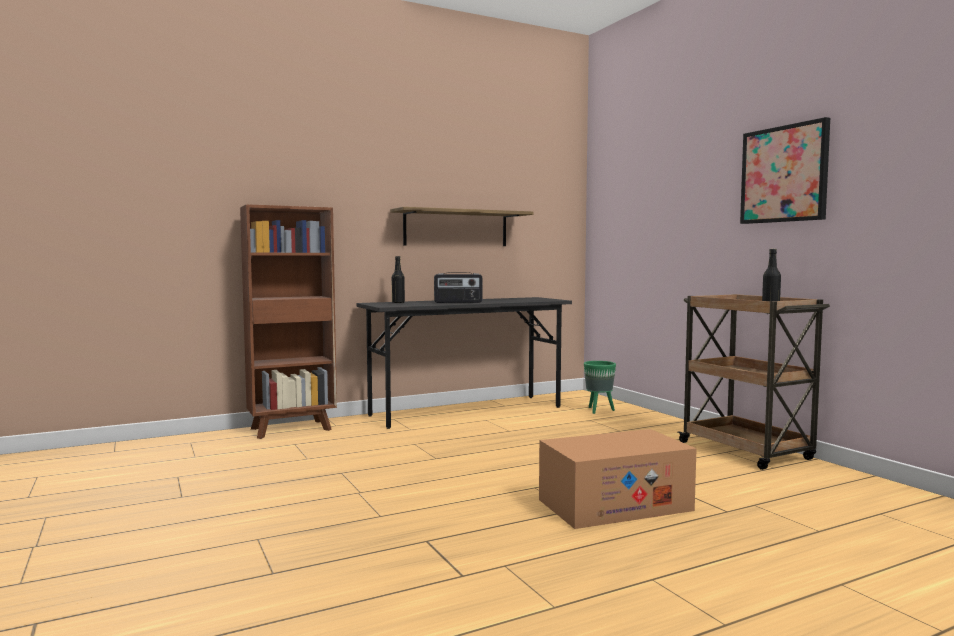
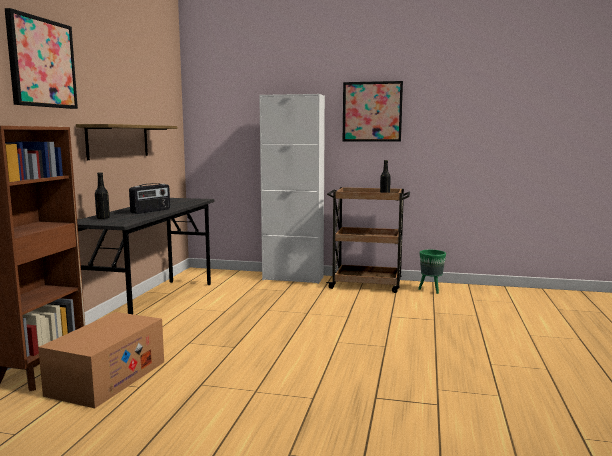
camera: 50 degrees left, 5 degrees up
cardboard box [539,429,697,529] -> cardboard box moved to [38,312,164,408]
green planter [584,361,616,414] -> green planter moved to [418,250,446,294]
none -> picture [5,8,78,109]
none -> white cabinet [259,94,325,284]

